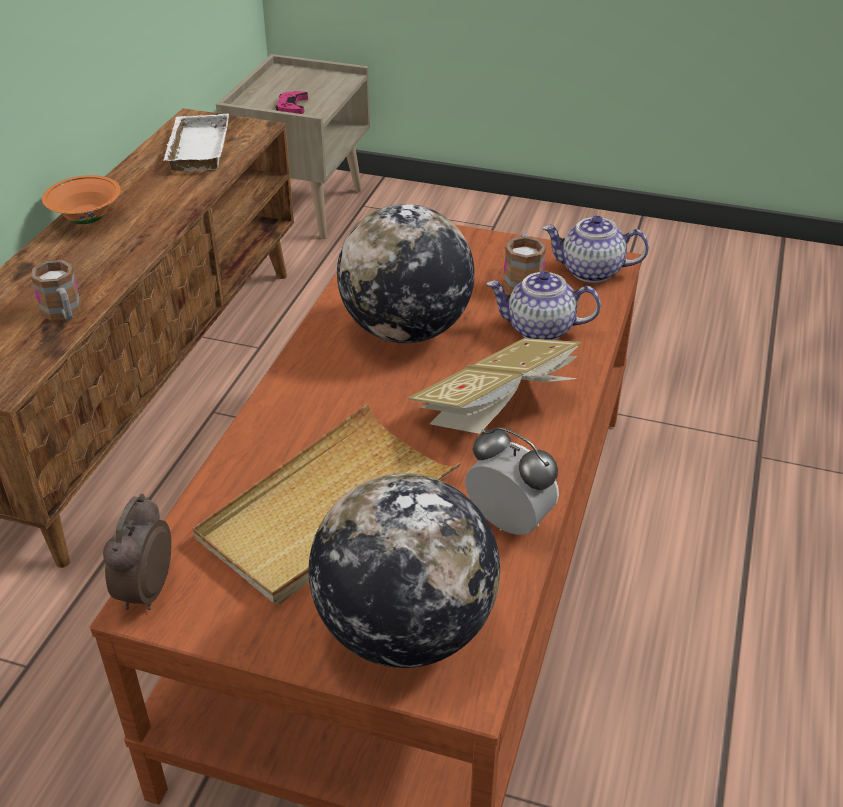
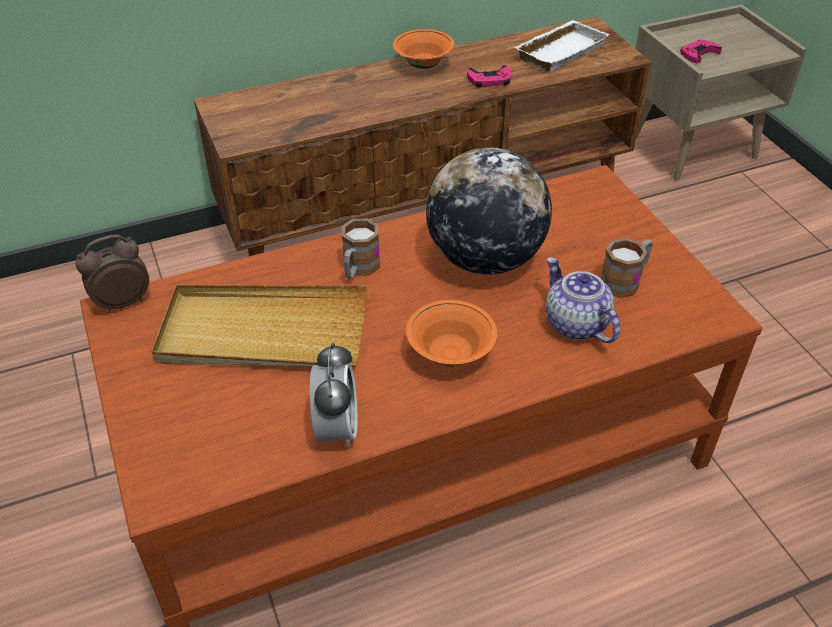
camera: 50 degrees right, 5 degrees up
mug [30,260,82,321] -> mug moved to [341,218,380,279]
globe [309,473,500,668] -> none
book [408,338,581,434] -> orange bowl [406,300,497,367]
teapot [543,215,649,283] -> none
none -> pink game controller [467,65,511,88]

